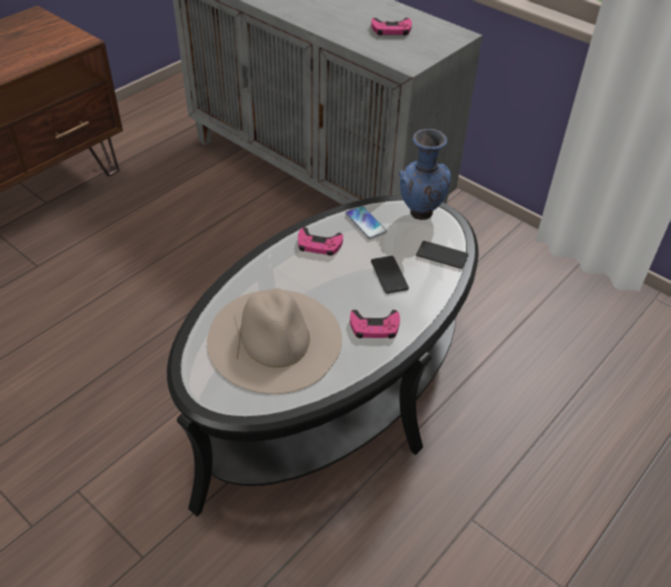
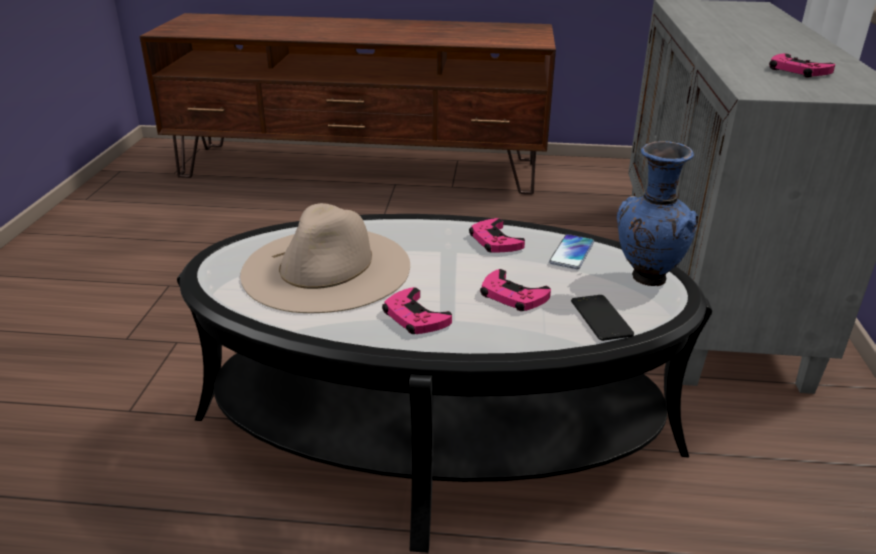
camera: 55 degrees right, 15 degrees down
phone [371,256,409,294] -> pink game controller [480,269,551,311]

